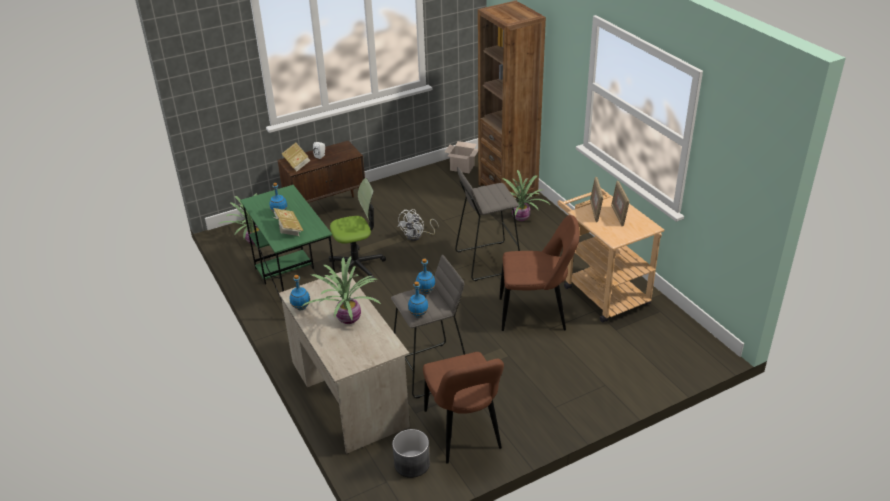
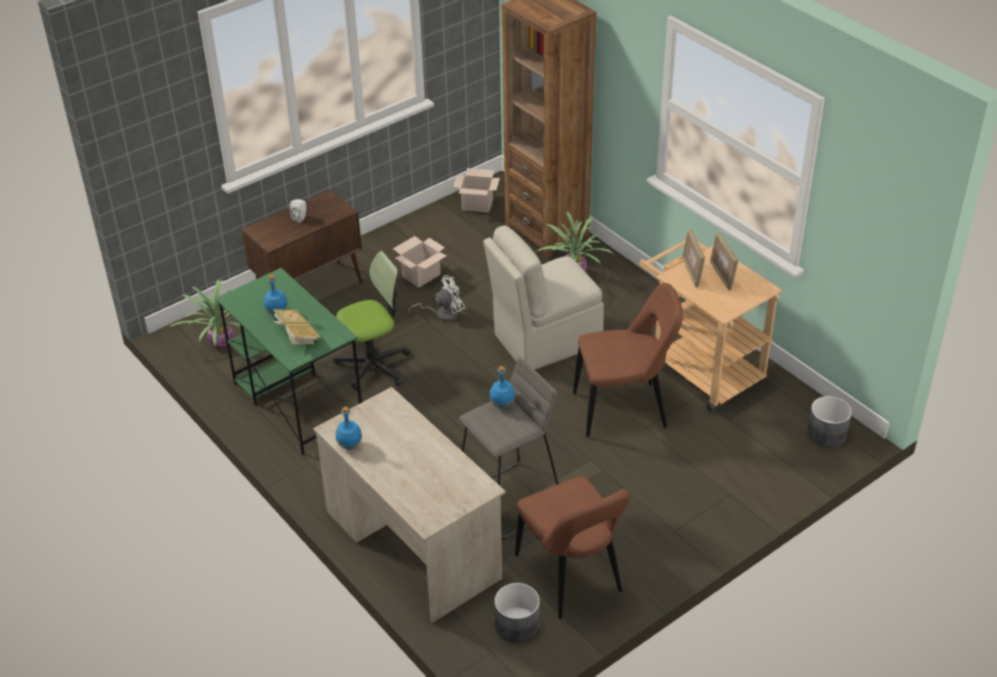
camera: 10 degrees left, 5 degrees up
book [282,143,311,171] -> none
potted plant [301,257,381,324] -> none
white fan [398,209,439,241] -> white fan turned 135 degrees counterclockwise [408,275,465,322]
blue bottle [408,282,429,318] -> none
grey stool [455,167,520,281] -> beige chair [483,225,604,370]
none -> cardboard box [393,236,447,288]
none -> grey planter [807,396,852,448]

